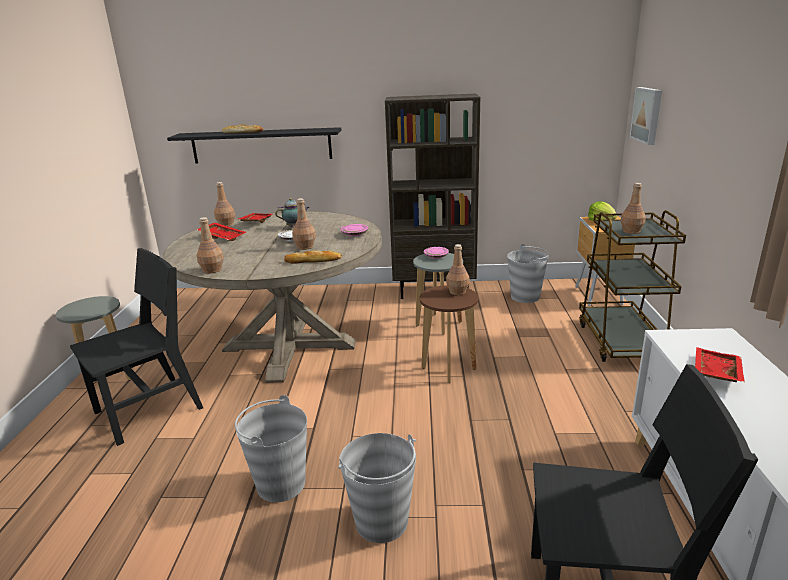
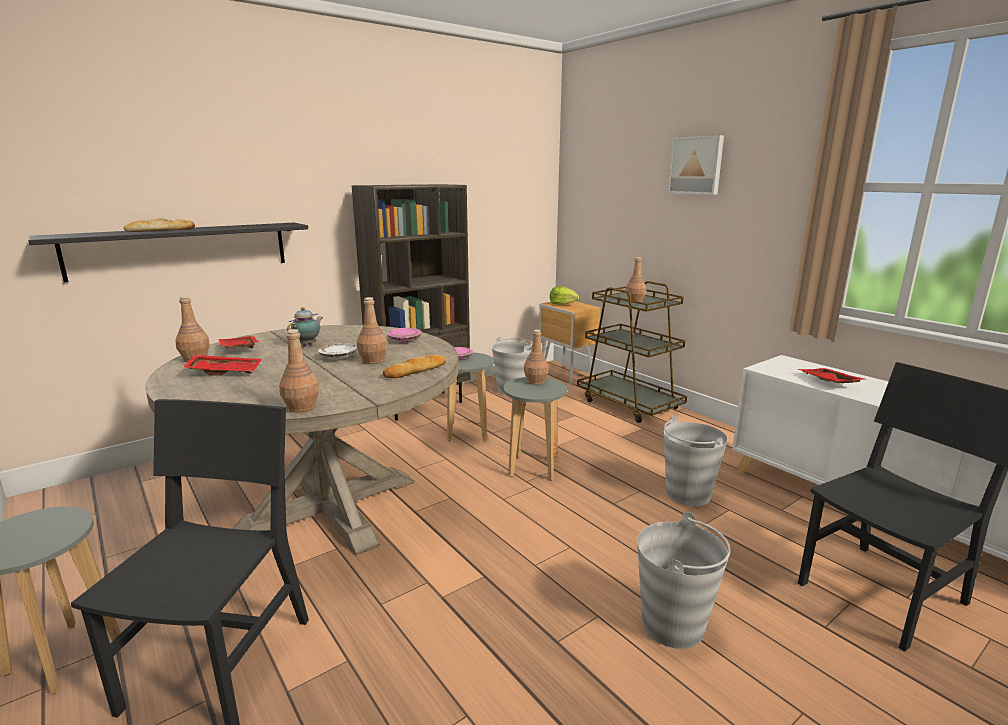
camera: 40 degrees left, 5 degrees down
grey bucket [235,395,307,502] -> grey bucket moved to [664,415,728,506]
brown stool [420,285,478,383] -> grey stool [503,377,567,481]
picture [629,87,662,145] -> picture moved to [668,135,724,195]

